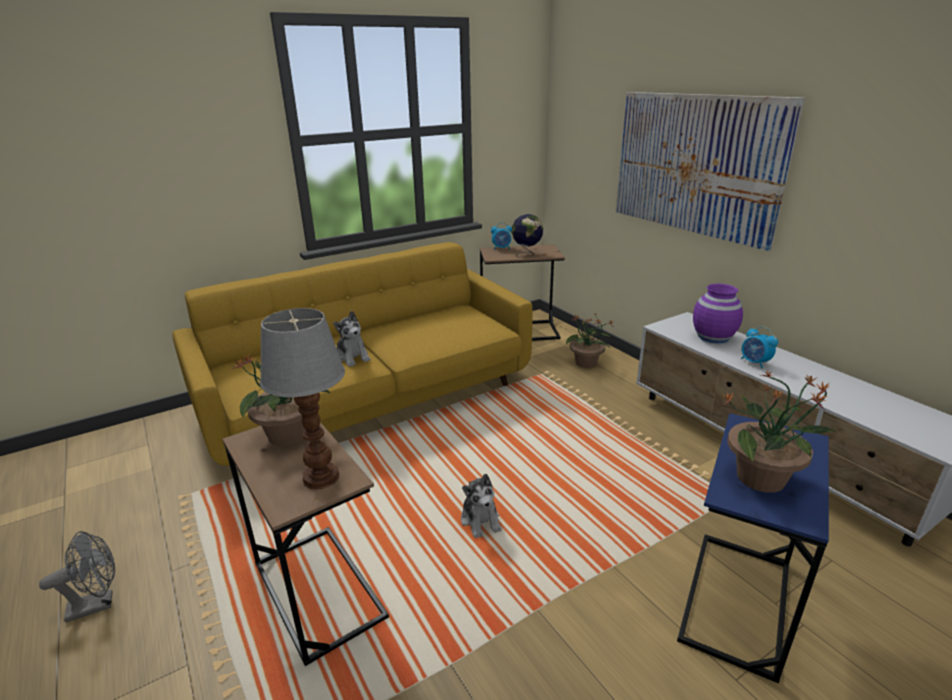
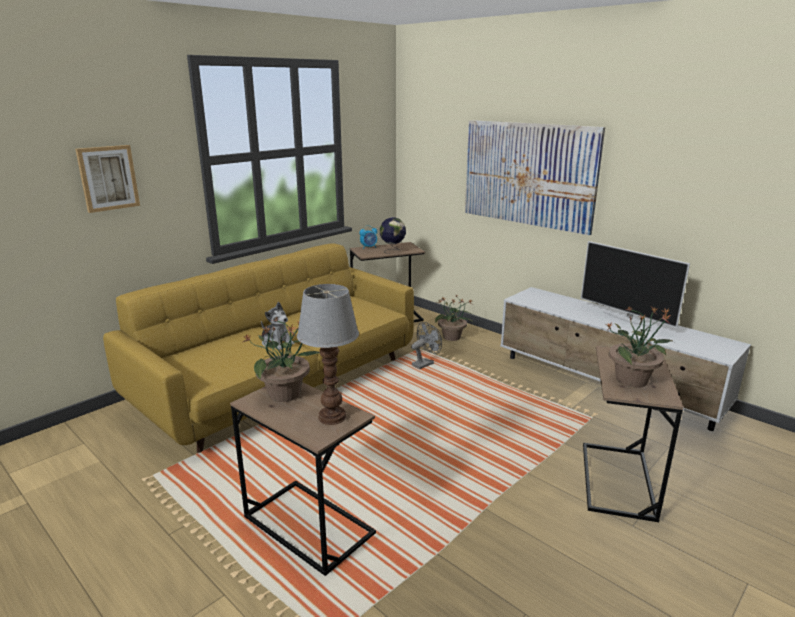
camera: 15 degrees left, 5 degrees down
grey fan [39,531,115,623] -> grey fan moved to [411,322,442,369]
plush toy [461,474,502,538] -> none
blue side table [677,413,829,683] -> brown side table [583,346,684,522]
purple vase [693,283,743,343] -> none
alarm clock [741,327,778,368] -> none
none -> picture [75,145,140,213]
none -> television [581,241,690,328]

